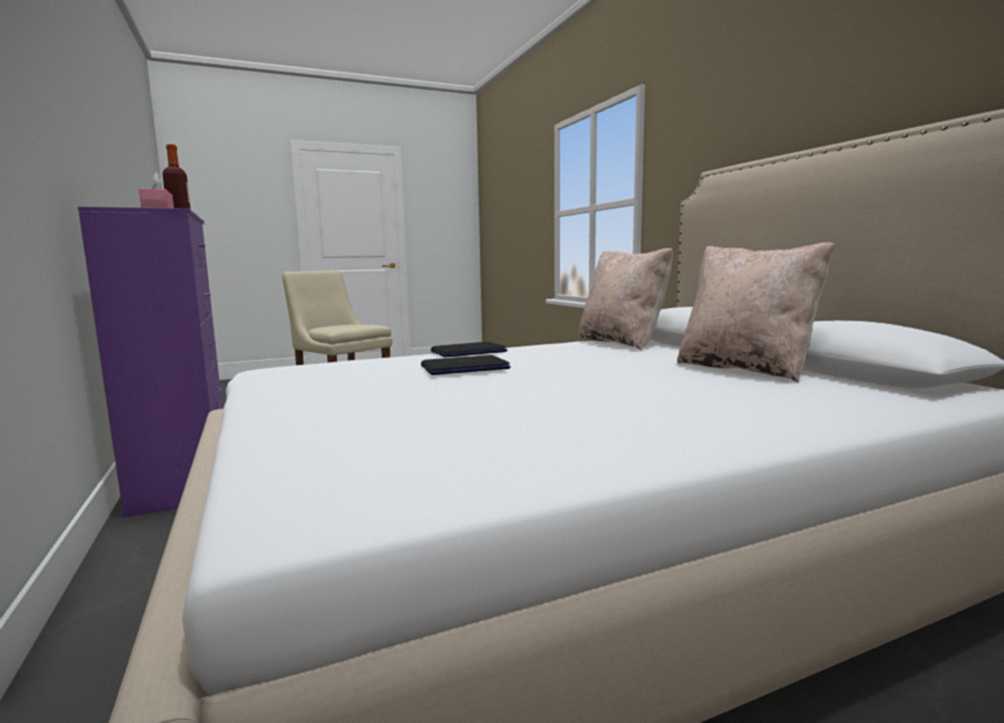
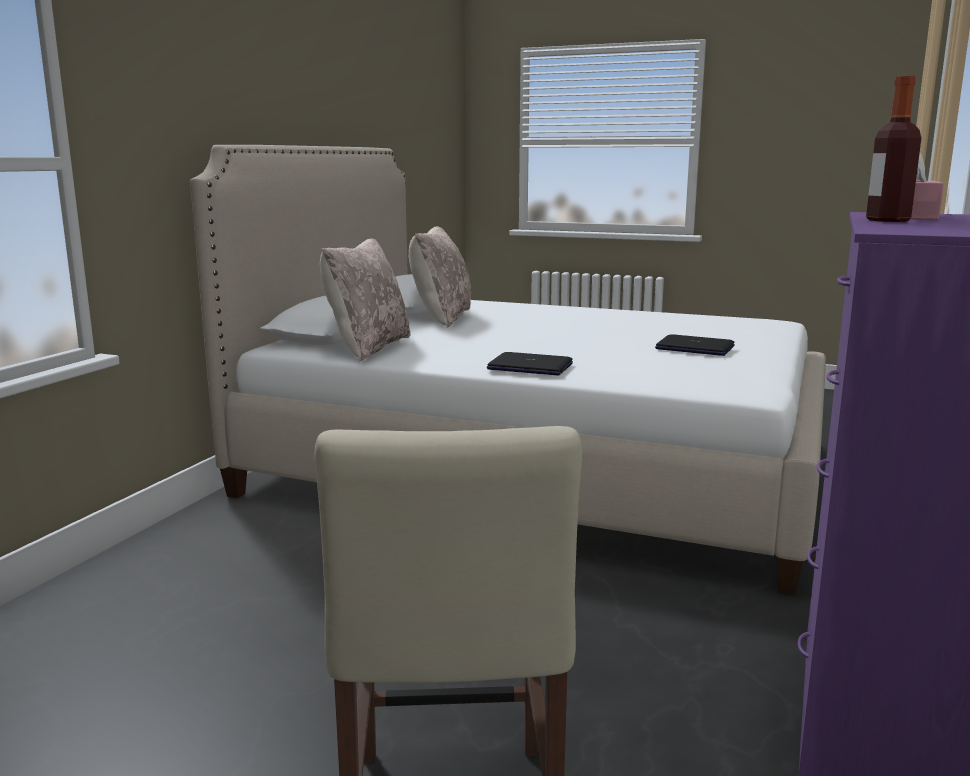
camera: 135 degrees left, 5 degrees up
laptop [421,355,511,375] -> laptop moved to [655,334,735,356]

